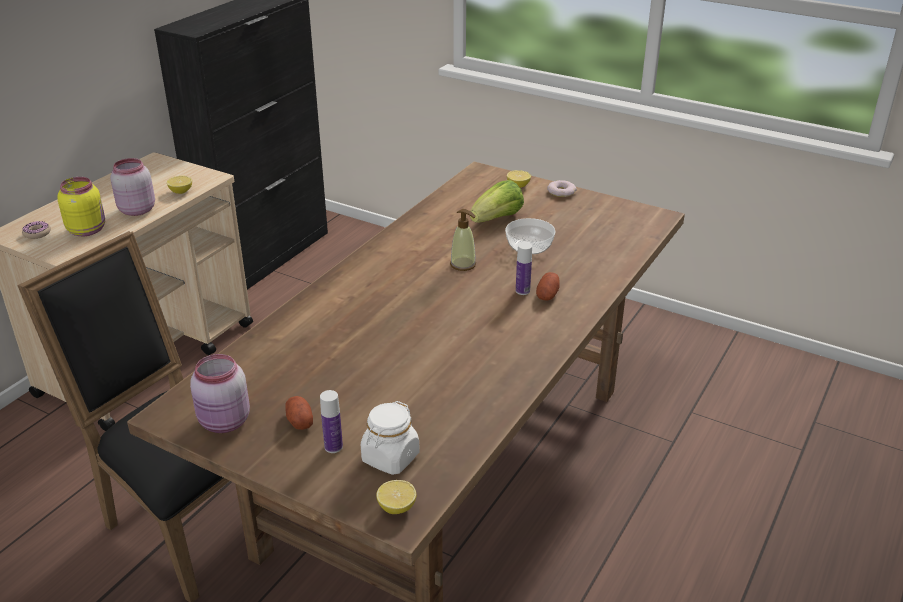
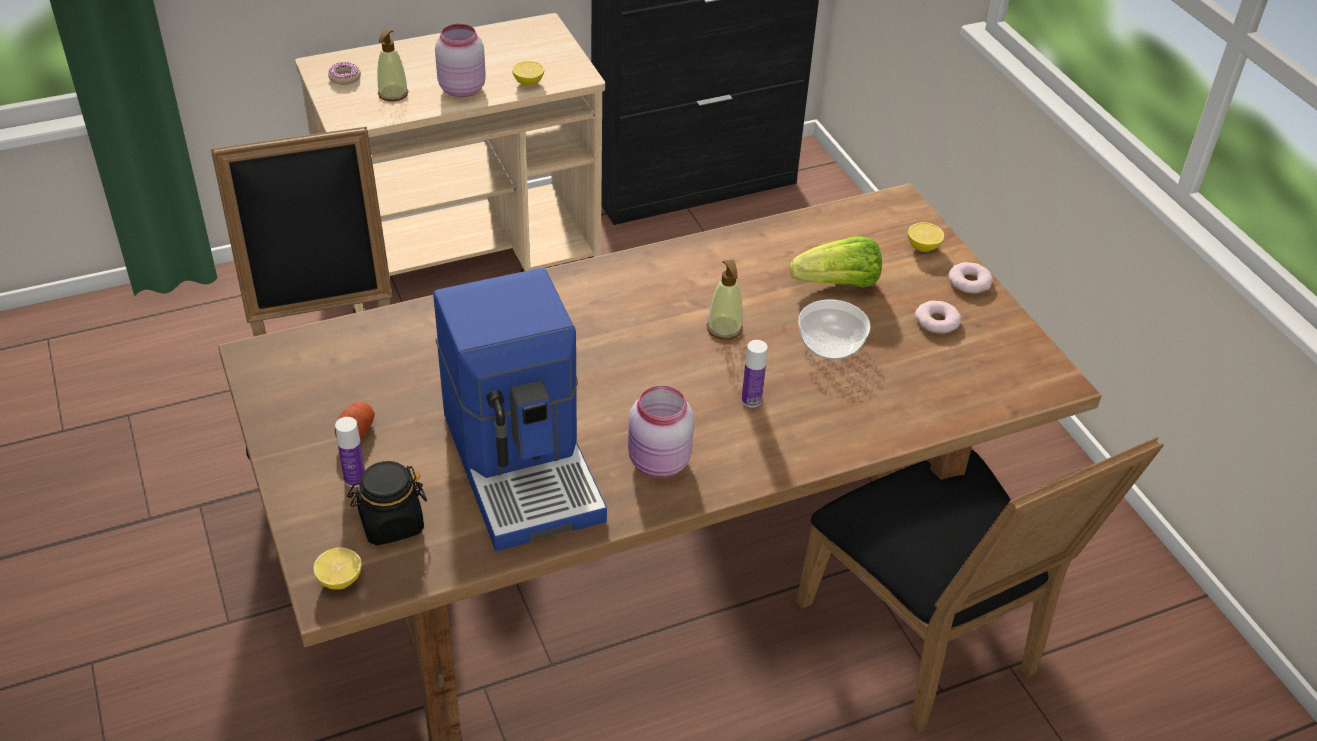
camera: 35 degrees right, 10 degrees up
yellow jar [57,177,105,236] -> soap dispenser [377,29,409,102]
pink jar [190,354,250,433] -> pink jar moved to [628,385,694,478]
white jar [361,401,420,475] -> black jar [347,461,427,545]
potato [536,272,560,300] -> none
none -> coffee machine [433,268,607,551]
none -> black chair [796,437,1164,733]
none -> donut [915,301,961,334]

